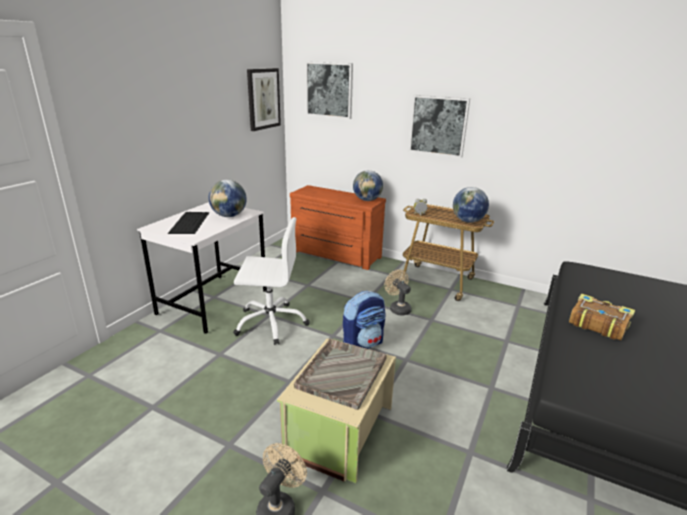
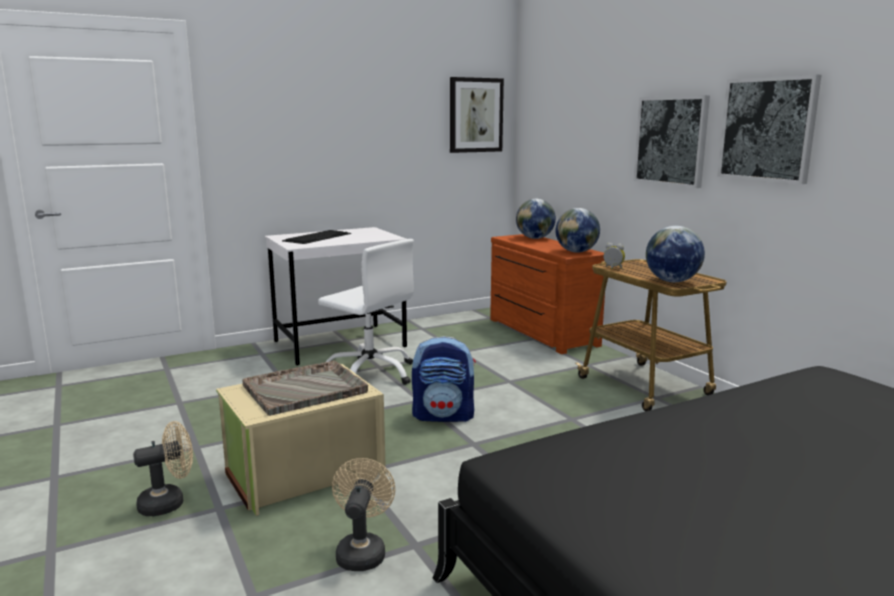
camera: 35 degrees right, 10 degrees down
globe [209,180,247,217] -> globe moved to [516,199,556,239]
picture [305,61,353,119] -> picture moved to [717,75,821,184]
beige fan [385,270,412,316] -> beige fan moved to [332,458,395,571]
book [569,294,635,340] -> none

